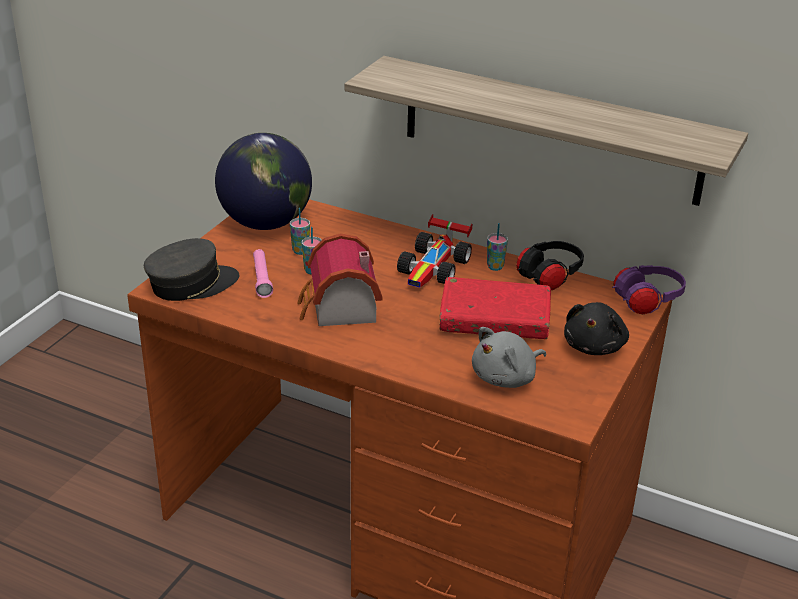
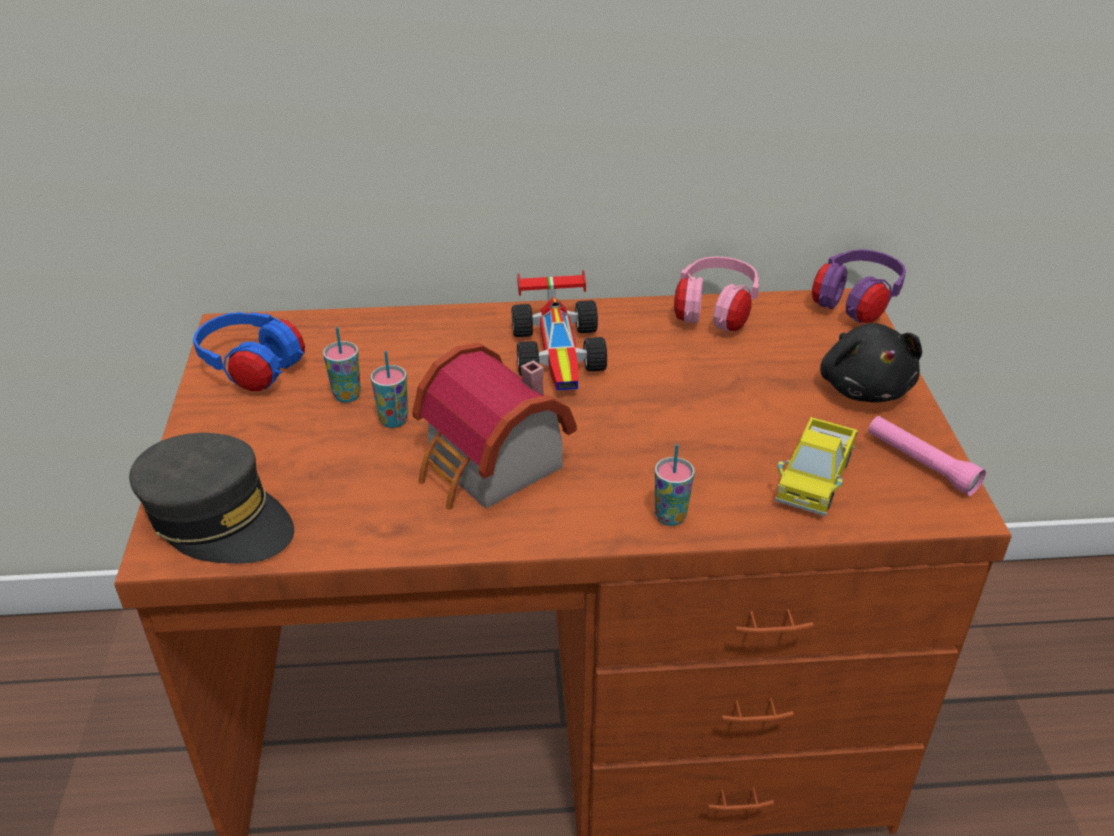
camera: 30 degrees left, 5 degrees up
grey cap [144,238,239,301] -> grey cap turned 90 degrees clockwise [129,433,294,564]
globe [215,133,312,230] -> blue headphones [193,312,305,391]
pink flashlight [253,249,273,298] -> pink flashlight moved to [868,416,986,496]
shelf [345,56,748,206] -> none
red book [439,277,551,339] -> none
grey plush toy [472,327,546,388] -> toy truck [775,417,858,516]
cup [487,223,508,271] -> cup moved to [655,444,695,526]
black headphones [516,241,584,290] -> pink headphones [674,256,759,332]

